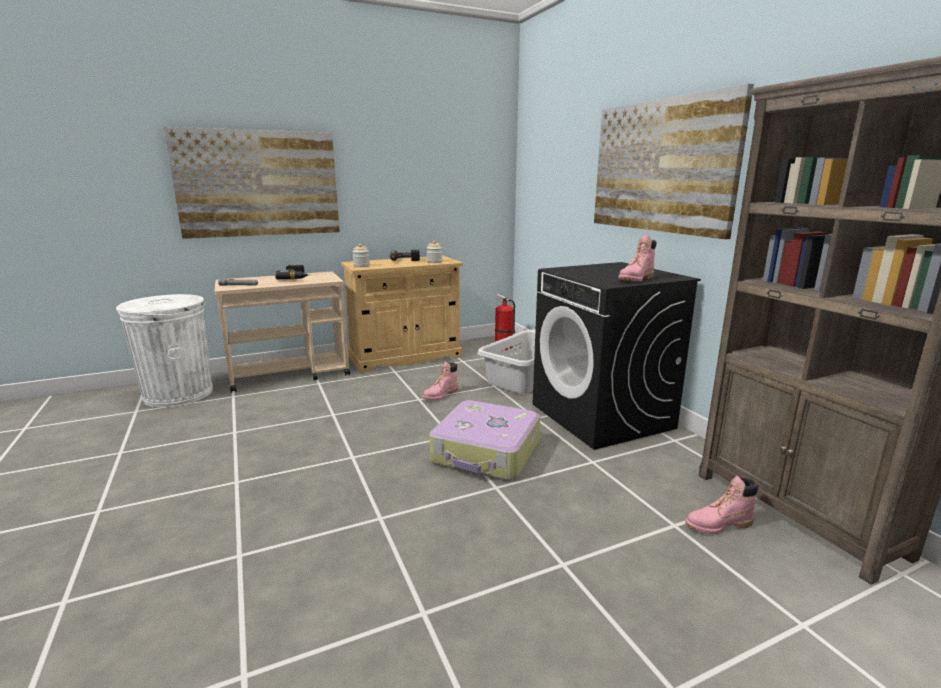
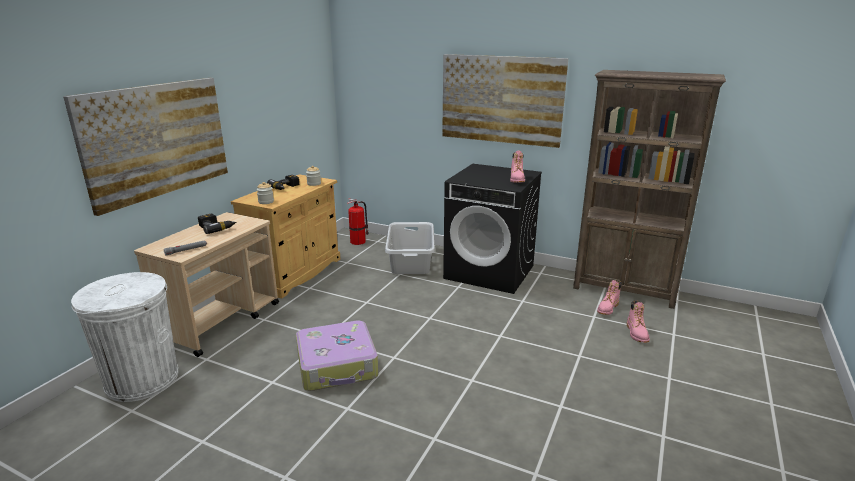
camera: 40 degrees left, 5 degrees up
pink boot [422,361,458,400] -> pink boot moved to [627,301,650,343]
suitcase [429,400,540,480] -> suitcase moved to [296,320,378,391]

